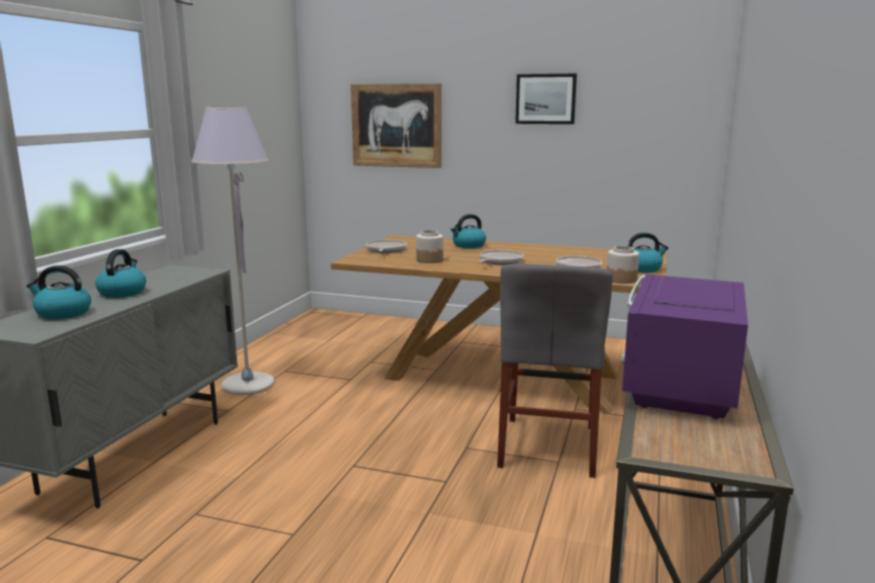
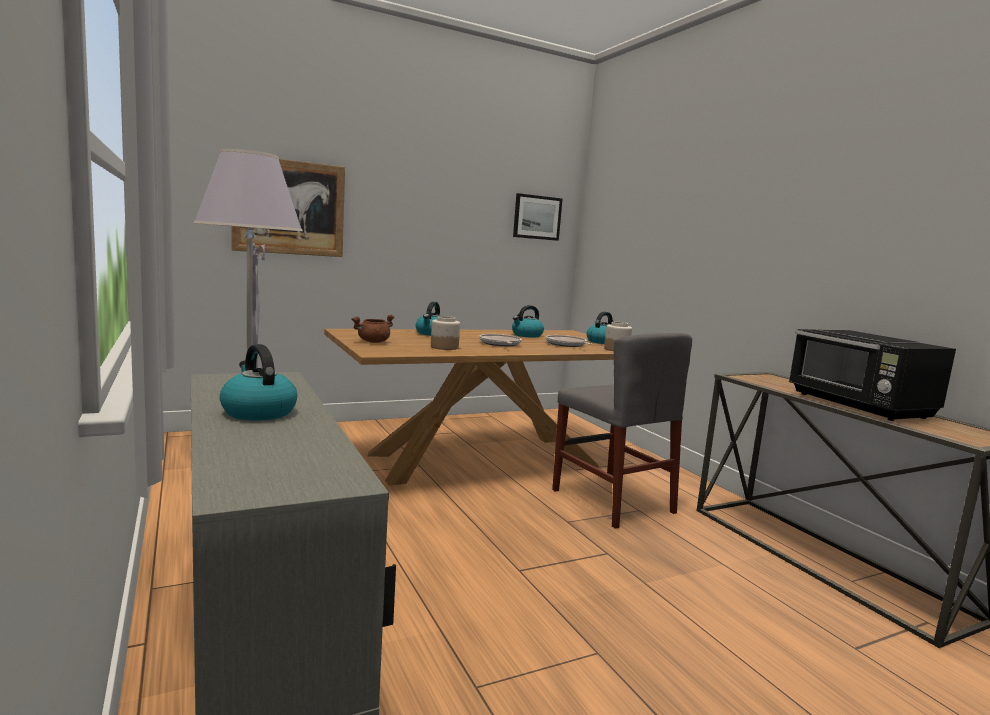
camera: 45 degrees left, 5 degrees down
kettle [27,265,91,319] -> kettle moved to [512,305,544,338]
frying pan [366,240,407,253] -> brown cooking pot [351,315,395,343]
picture [515,74,577,124] -> picture moved to [513,193,562,241]
purple microwave [621,274,748,419] -> black microwave [789,329,956,421]

